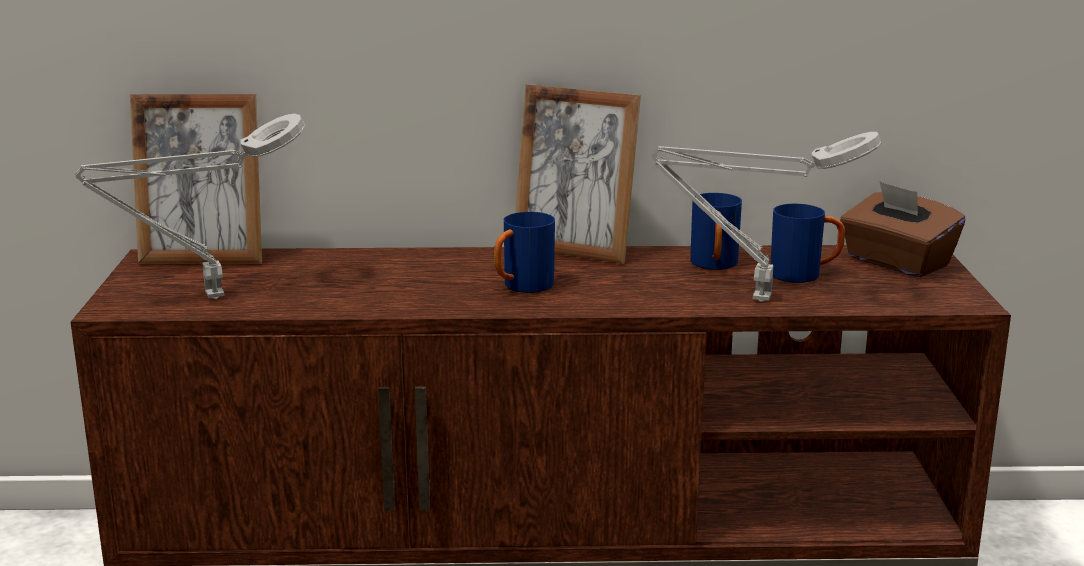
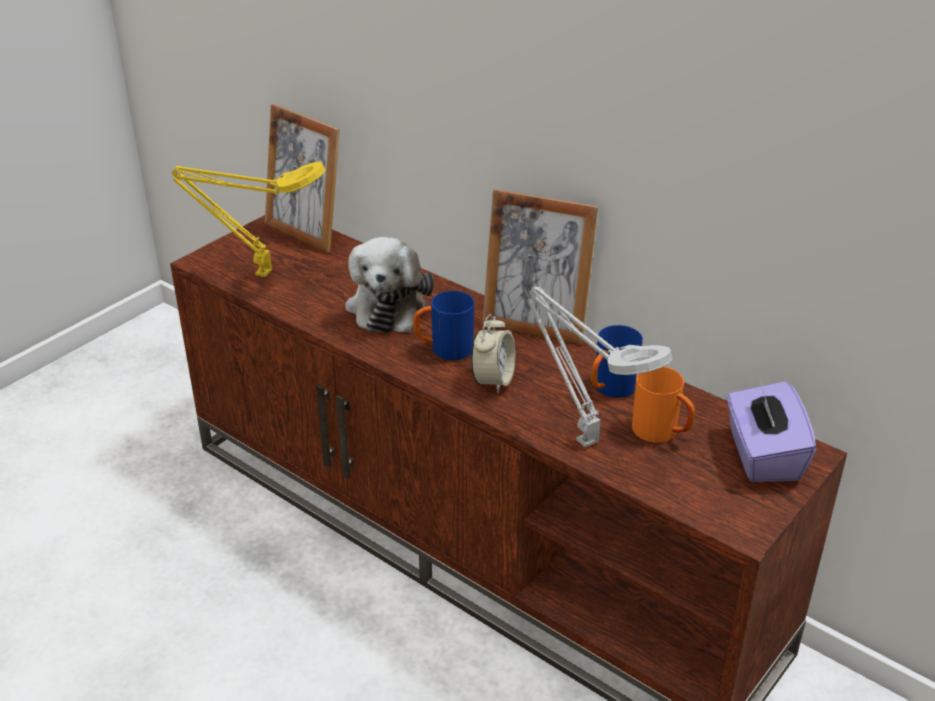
camera: 40 degrees right, 15 degrees up
grey table lamp [75,113,305,299] -> yellow table lamp [171,162,325,277]
picture frame [515,84,641,264] -> picture frame turned 45 degrees counterclockwise [482,189,599,344]
blue mug [771,204,845,283] -> orange mug [632,367,695,443]
brown tissue box [840,181,966,277] -> purple tissue box [727,379,816,482]
none -> plush toy [345,237,434,333]
none -> alarm clock [471,314,516,394]

